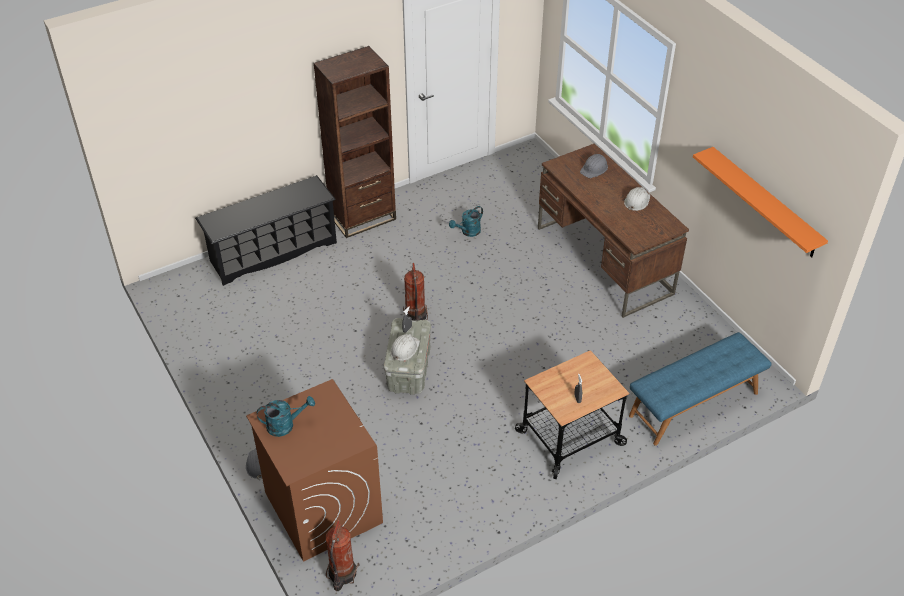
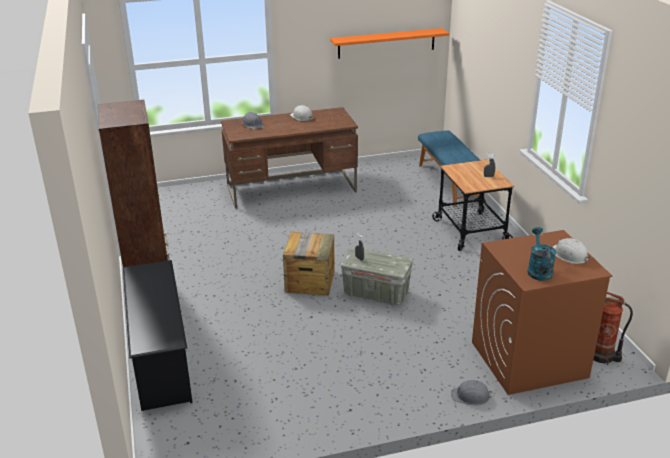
camera: 75 degrees left, 15 degrees down
white hard hat [390,334,420,361] -> white hard hat moved to [553,238,590,264]
fire extinguisher [403,263,428,321] -> crate [283,232,335,296]
turquoise watering can [449,206,483,237] -> none

